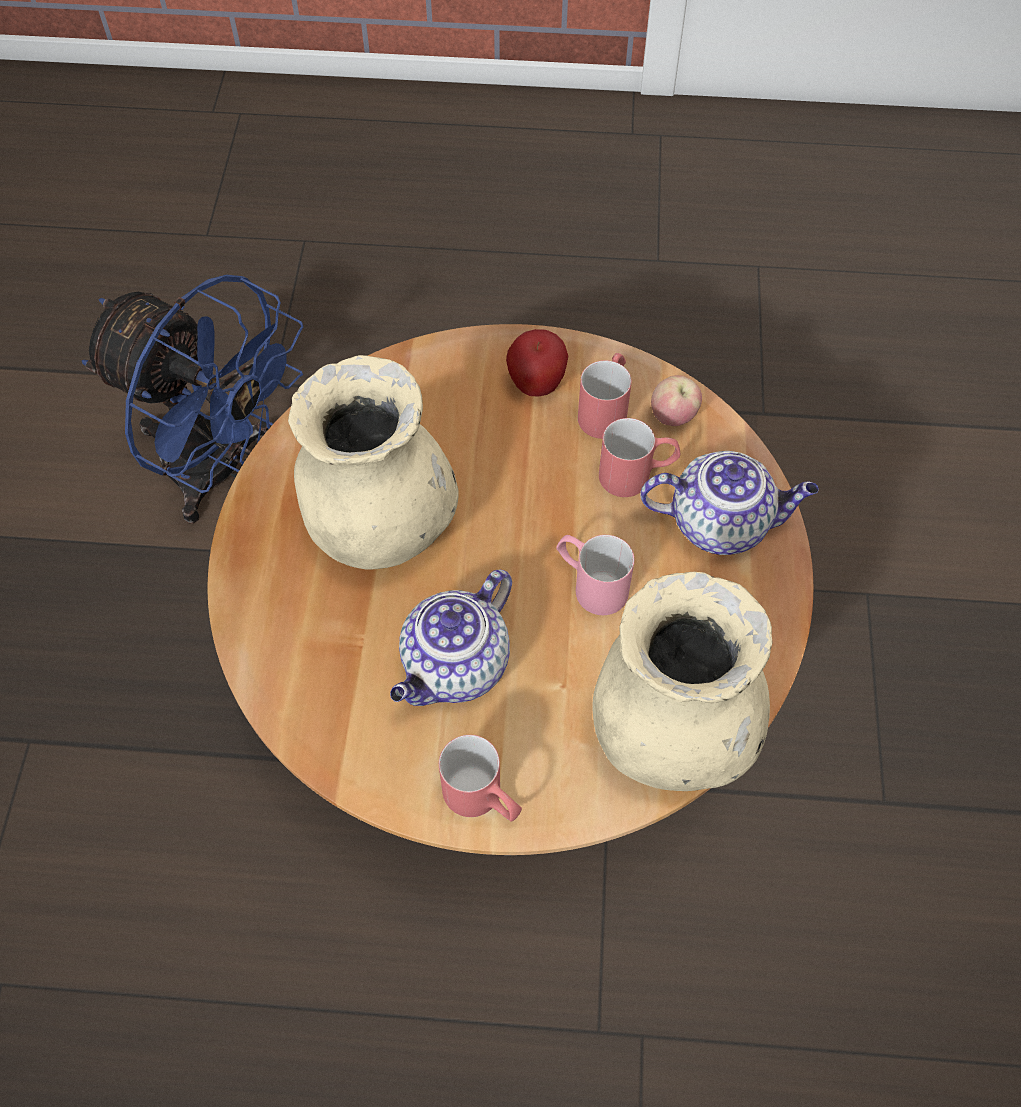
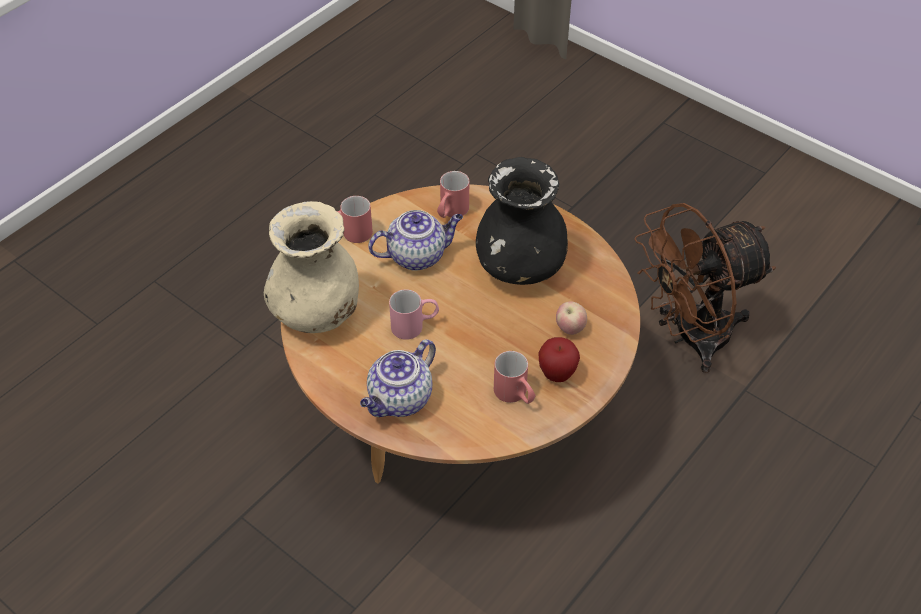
camera: 125 degrees right, 10 degrees down
blue fan [82,275,303,524] -> brown fan [635,203,776,373]
beige vase [288,355,459,570] -> black vase [476,157,568,285]
teapot [390,570,512,706] -> teapot turned 90 degrees clockwise [368,210,463,271]
red mug [599,418,680,497] -> red mug moved to [437,171,469,218]
apple [651,375,702,426] -> apple moved to [556,301,587,335]

